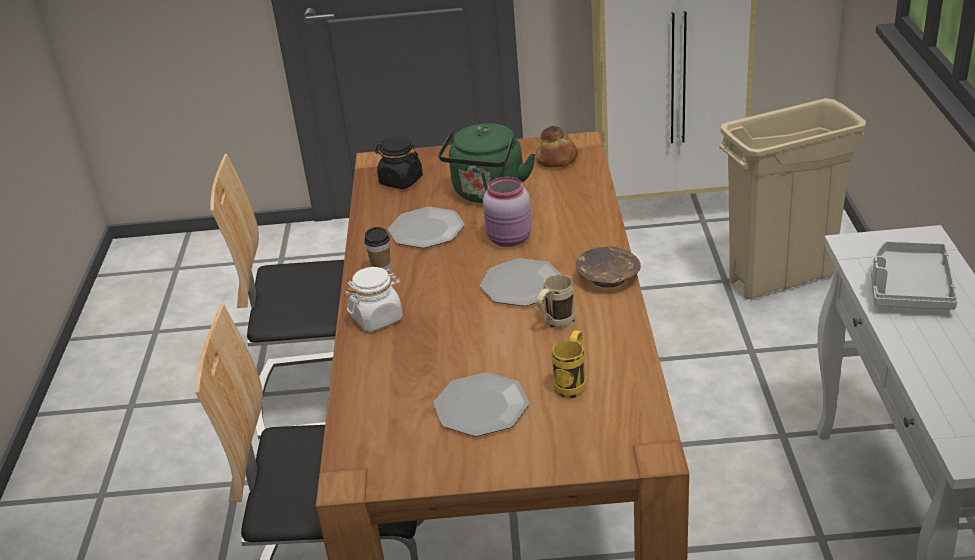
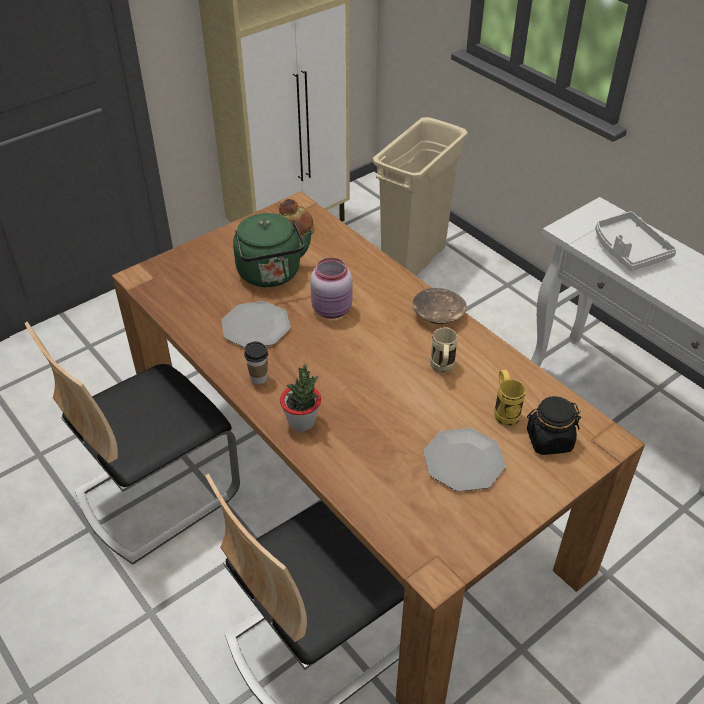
camera: 40 degrees left, 10 degrees up
white jar [346,267,403,331] -> potted plant [280,364,321,432]
black jar [375,137,423,189] -> black jar moved to [527,396,581,455]
plate [480,258,561,306] -> none

